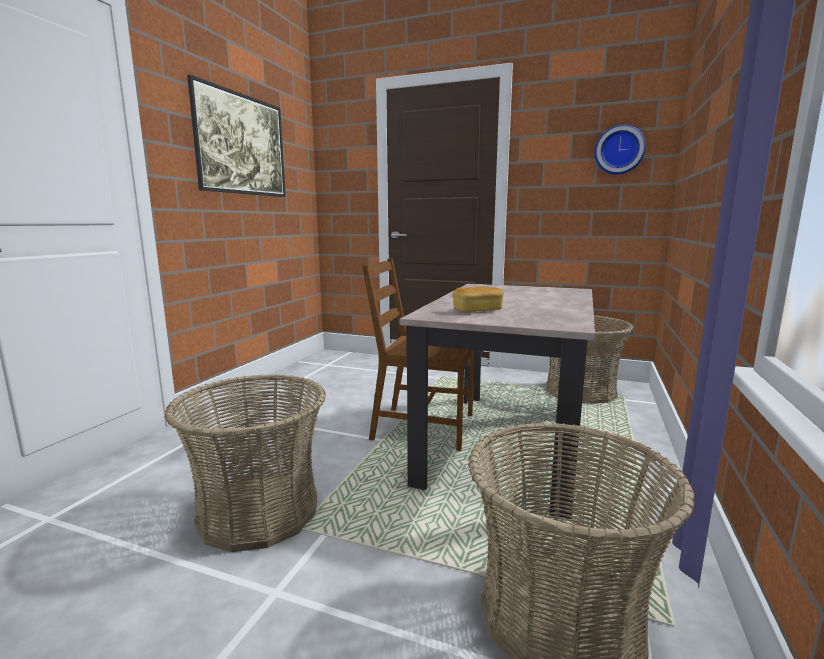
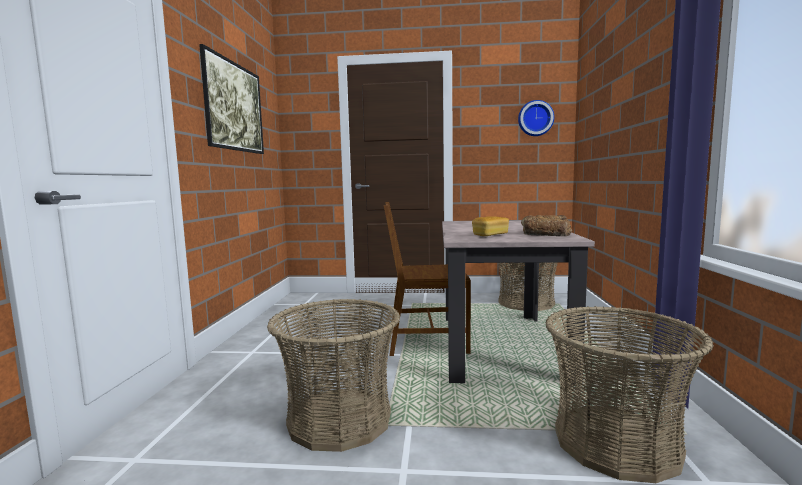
camera: 15 degrees left, 5 degrees down
none -> bread [521,215,572,236]

